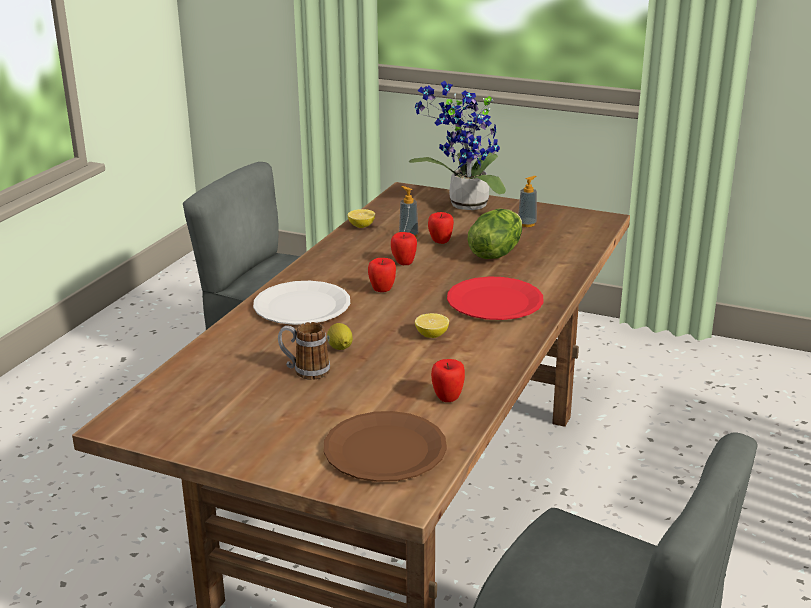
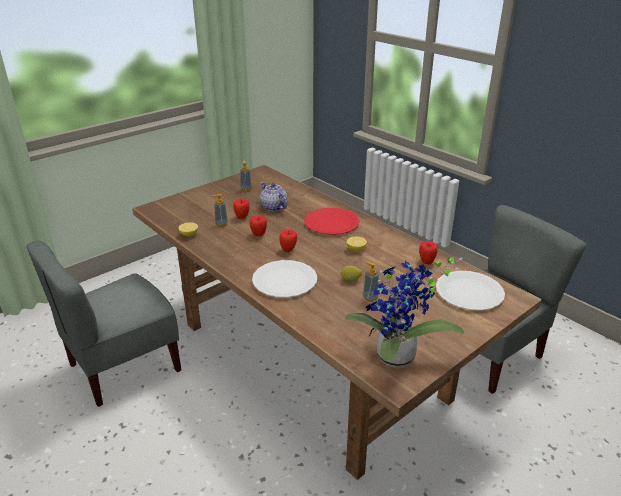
camera: 65 degrees left, 5 degrees up
mug [278,322,330,380] -> soap dispenser [363,261,379,301]
brown plate [324,411,447,482] -> white plate [436,271,505,311]
potted plant [409,81,506,210] -> potted plant moved to [345,257,464,368]
lettuce [468,209,522,259] -> teapot [260,182,287,211]

